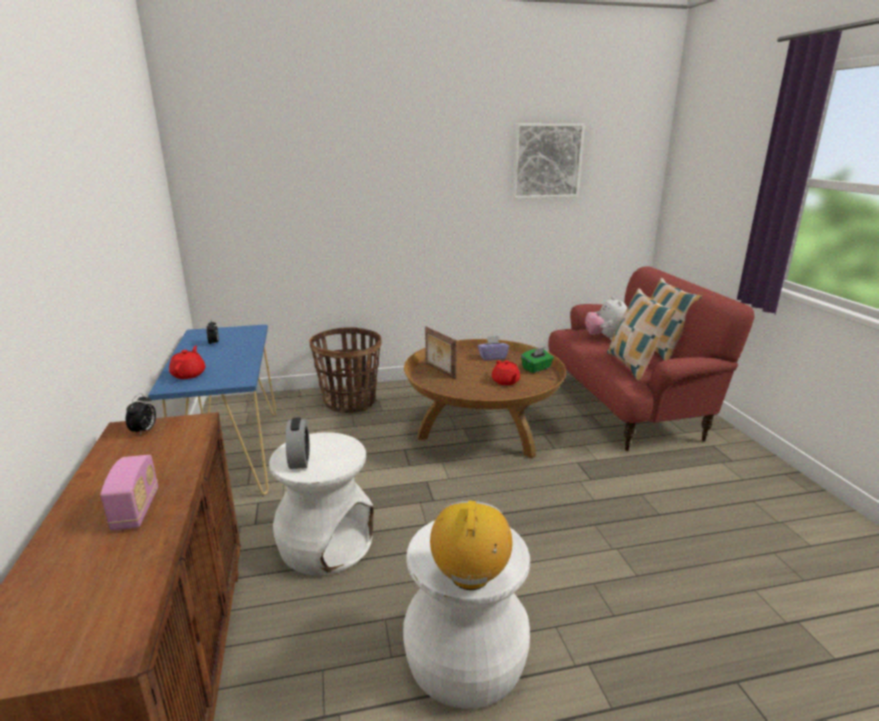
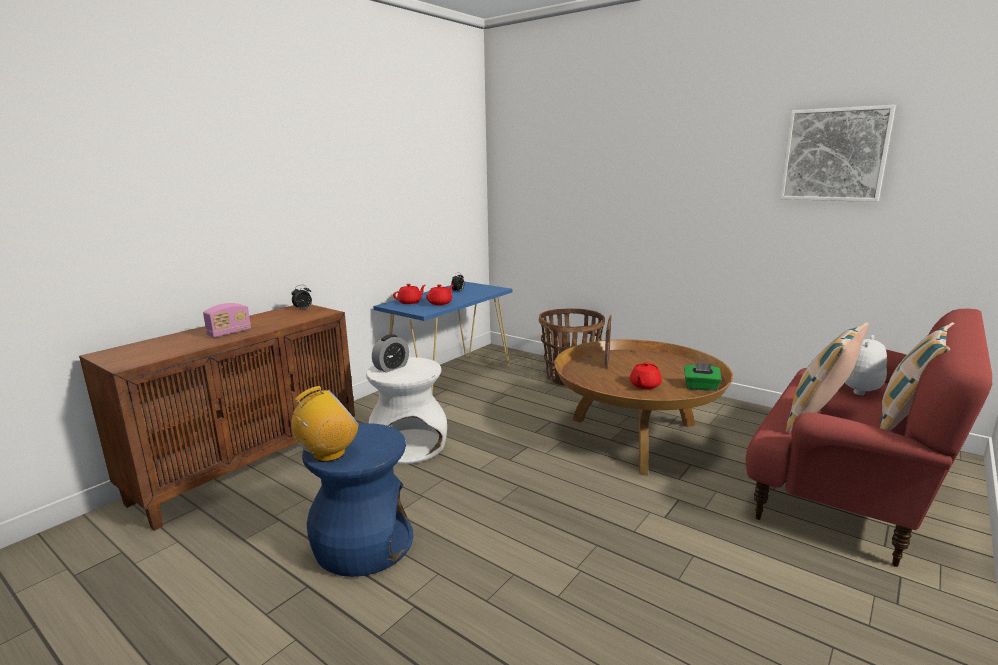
camera: 50 degrees right, 5 degrees down
white stool [403,521,530,709] -> blue stool [302,423,414,577]
purple tissue box [478,336,509,361] -> none
none -> red teapot [426,284,453,305]

